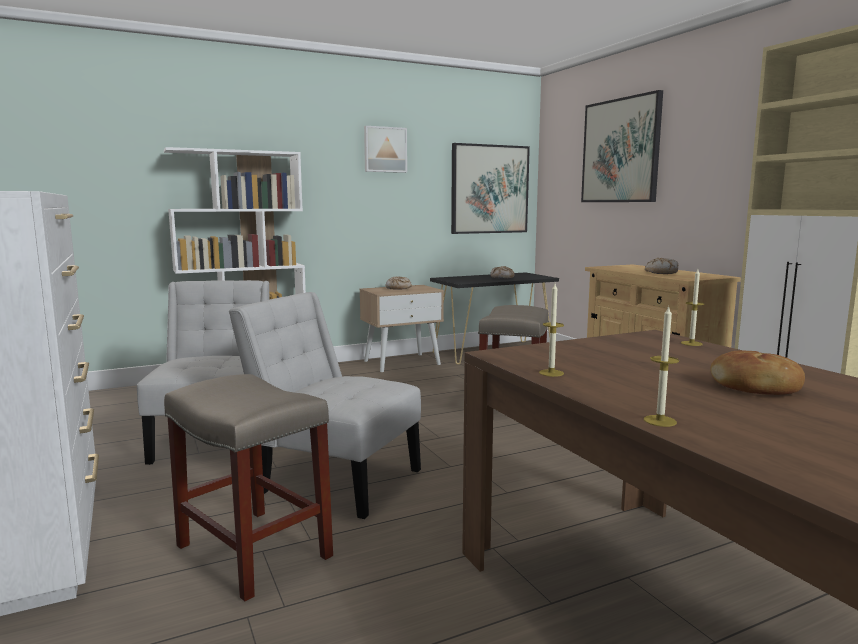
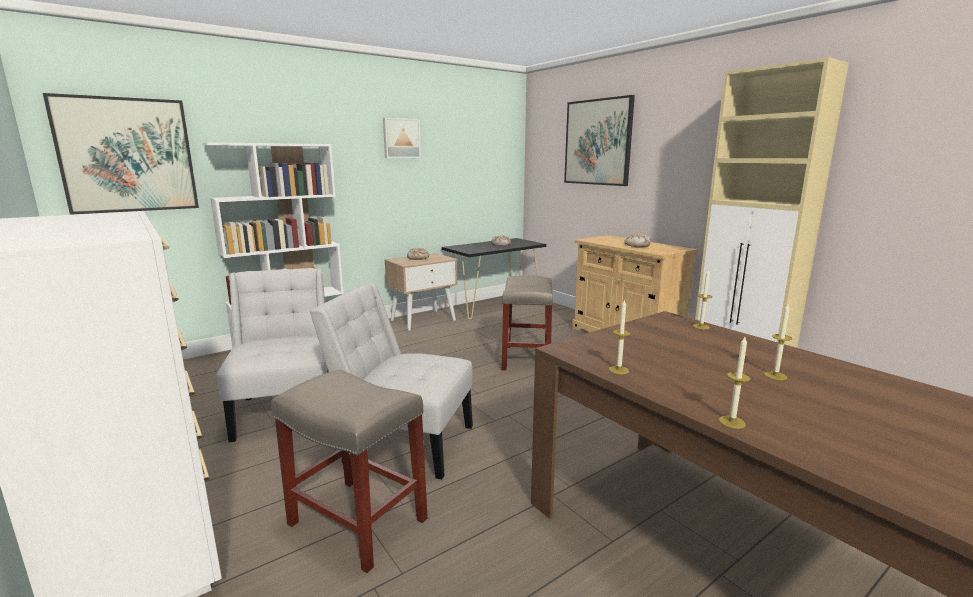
camera: 10 degrees left, 5 degrees up
picture [451,143,530,234] -> picture moved to [43,93,199,215]
bread [710,351,805,395] -> candle [764,304,792,380]

